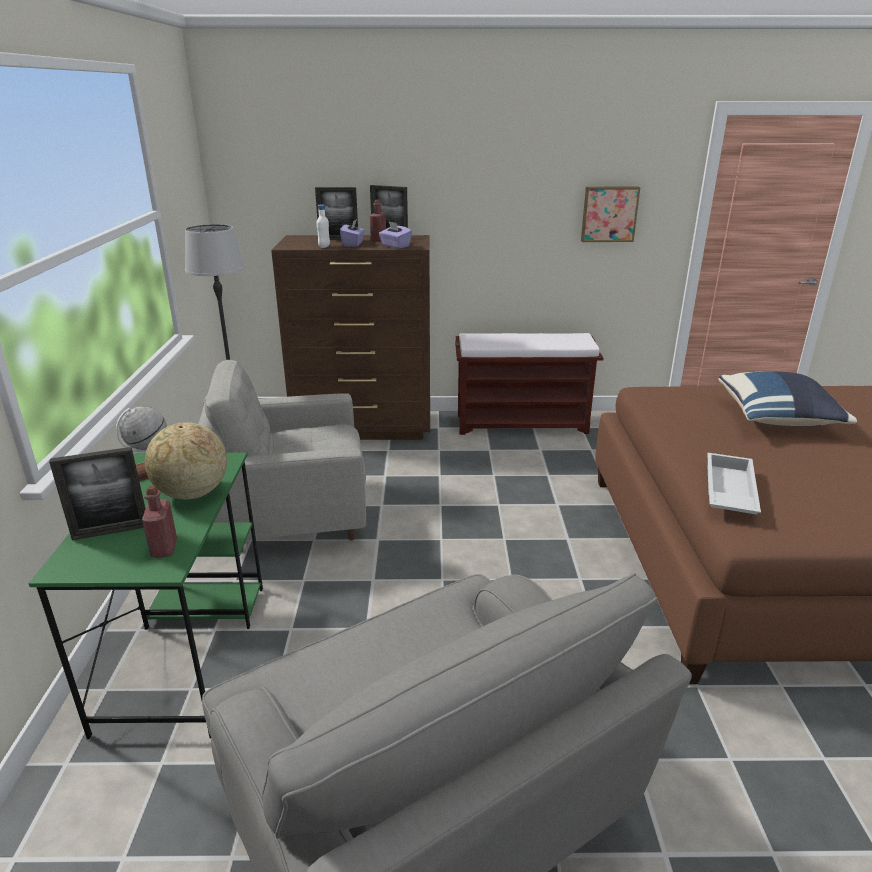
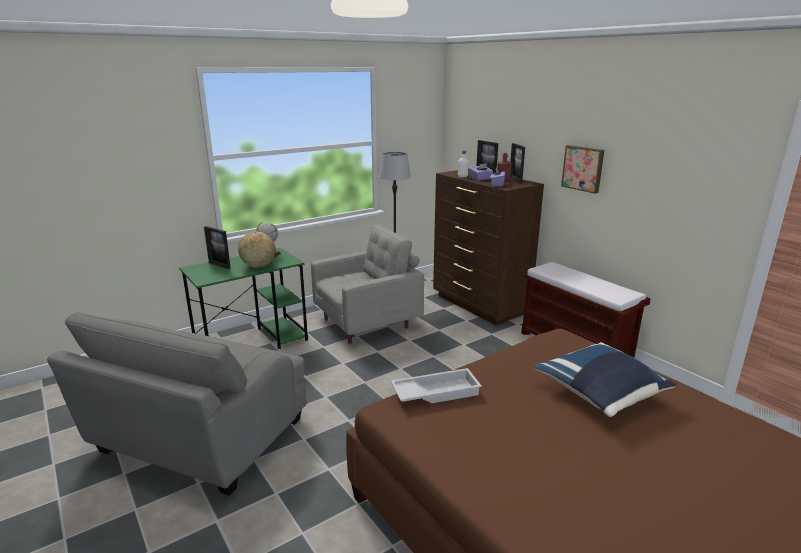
camera: 55 degrees right, 5 degrees down
red bottle [142,485,177,558] -> none
grey armchair [198,360,366,551] -> grey armchair turned 105 degrees clockwise [311,225,424,344]
picture [581,187,641,242] -> picture moved to [561,145,604,194]

